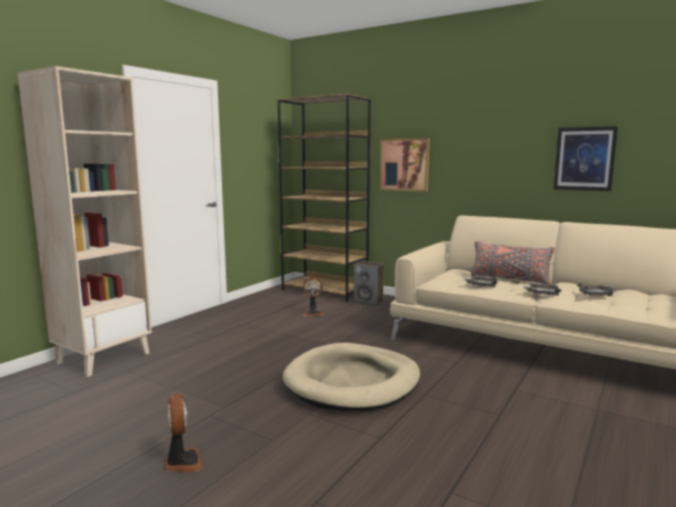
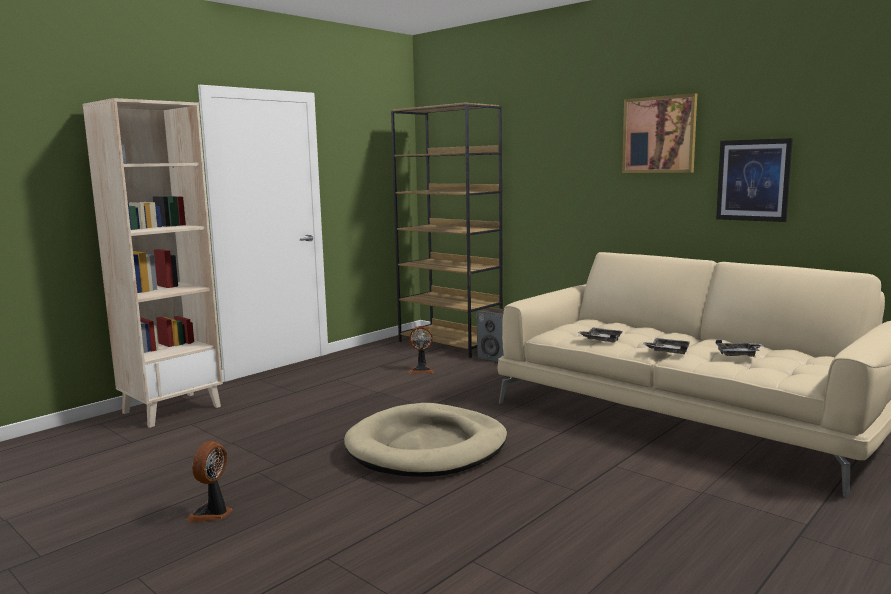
camera: 10 degrees right, 0 degrees up
fan [165,394,203,472] -> fan turned 150 degrees counterclockwise [186,441,232,522]
picture [380,138,430,192] -> picture moved to [622,93,697,173]
grey pillow [471,241,555,285] -> none

